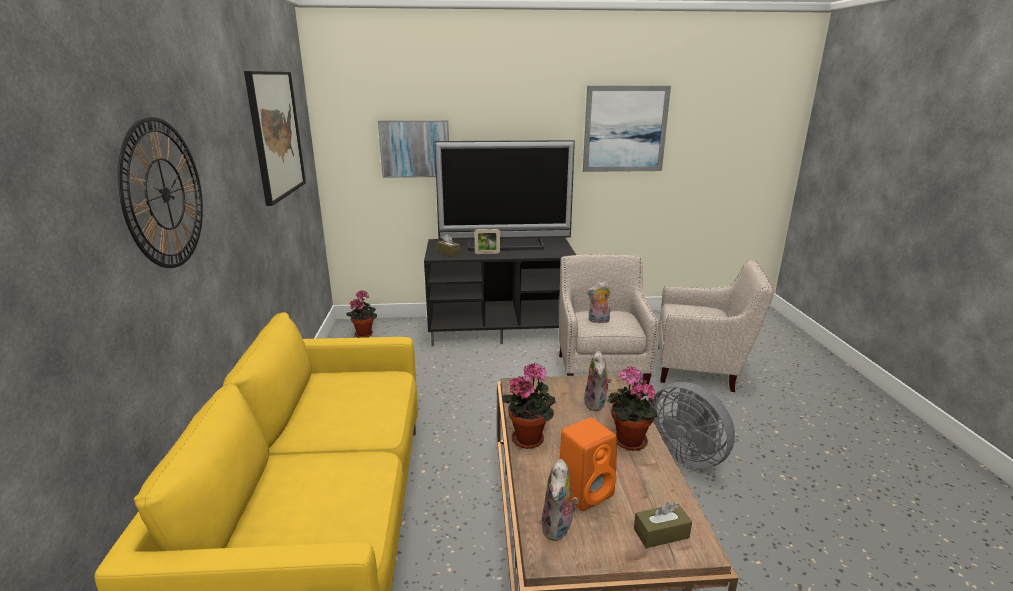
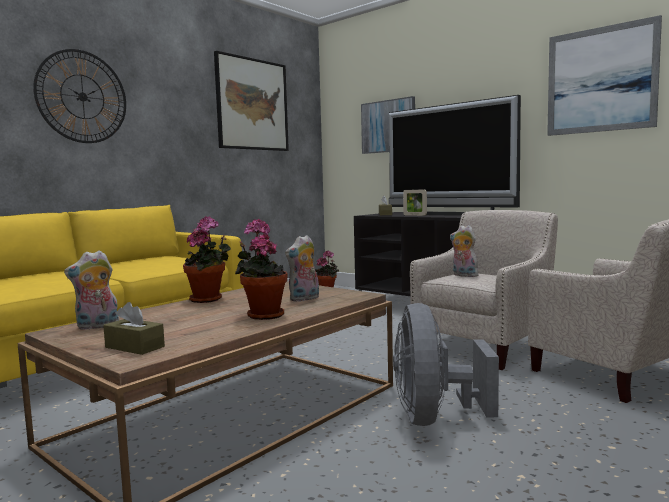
camera: 45 degrees right, 15 degrees down
orange speaker [560,418,617,511] -> none

